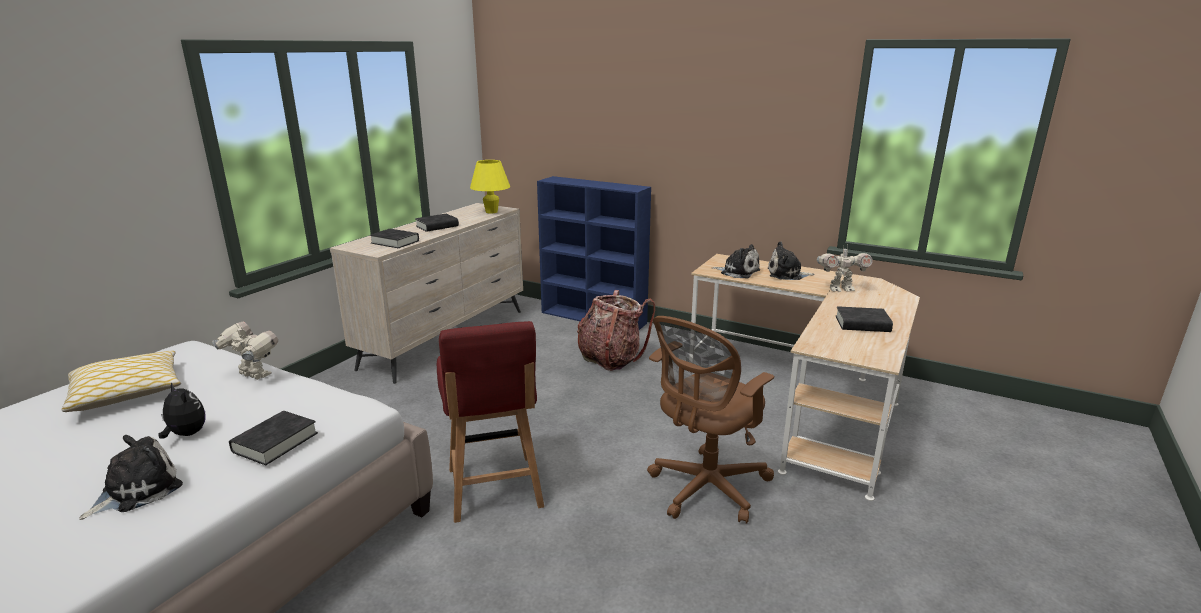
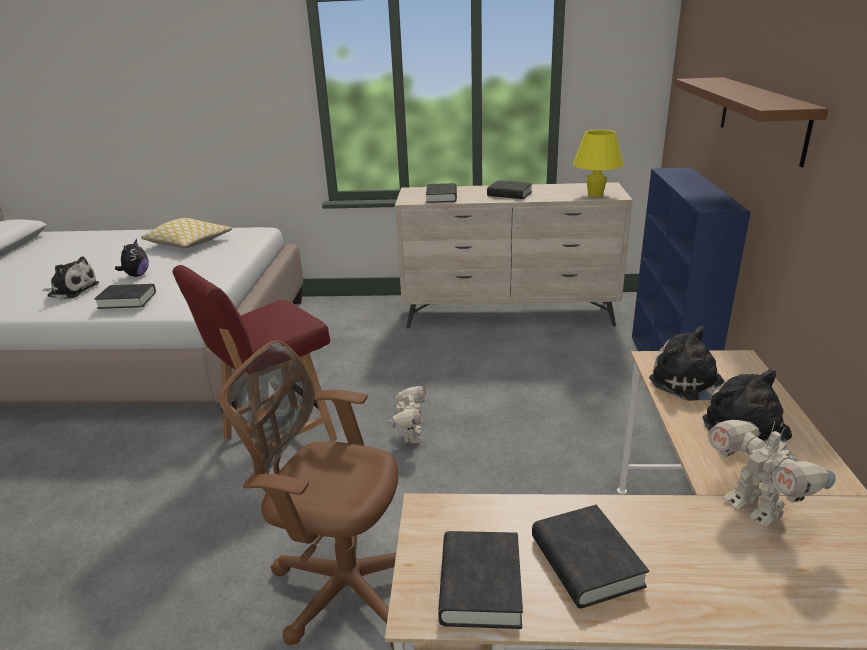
camera: 65 degrees right, 5 degrees up
toy robot [212,321,278,380] -> toy robot moved to [388,386,427,443]
backpack [577,290,655,371] -> none
plush toy [712,244,760,279] -> plush toy turned 135 degrees clockwise [649,326,724,401]
none -> black book [438,531,523,629]
none -> brown shelf [675,77,828,167]

